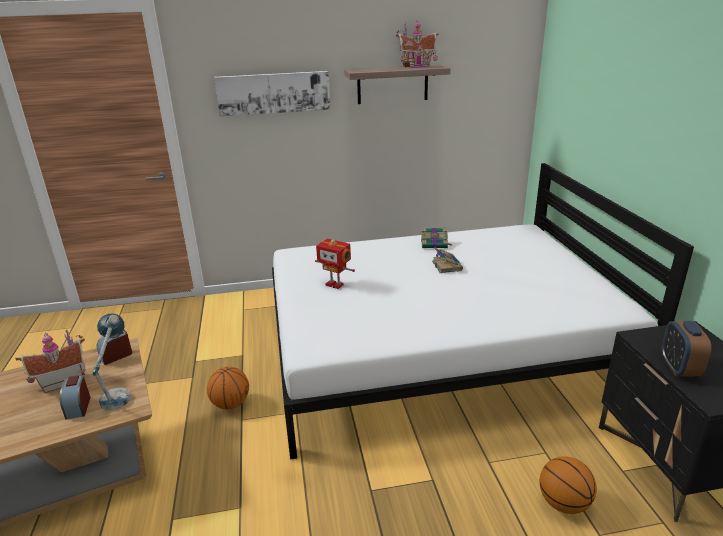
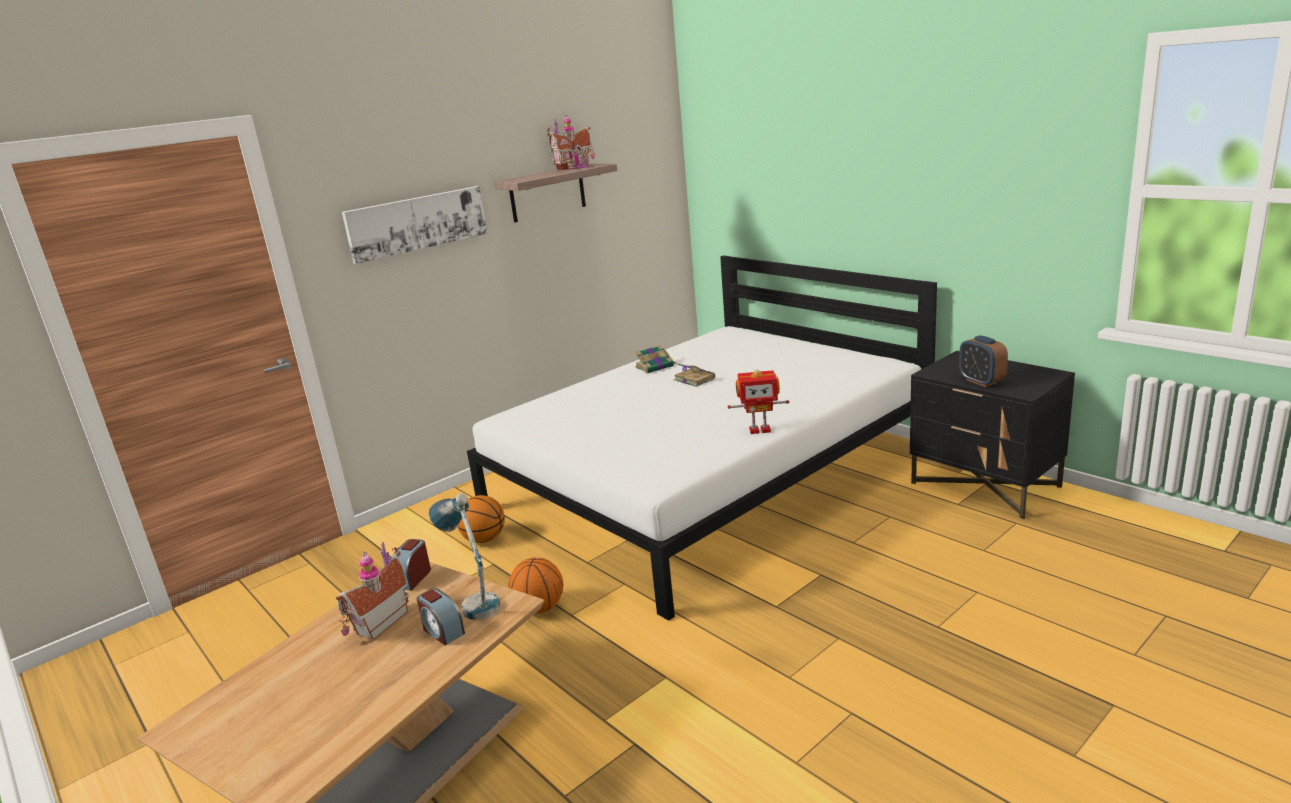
camera: 30 degrees left, 5 degrees down
toy robot [315,239,355,289] -> toy robot moved to [727,370,789,434]
basketball [539,456,597,514] -> basketball moved to [457,495,505,543]

